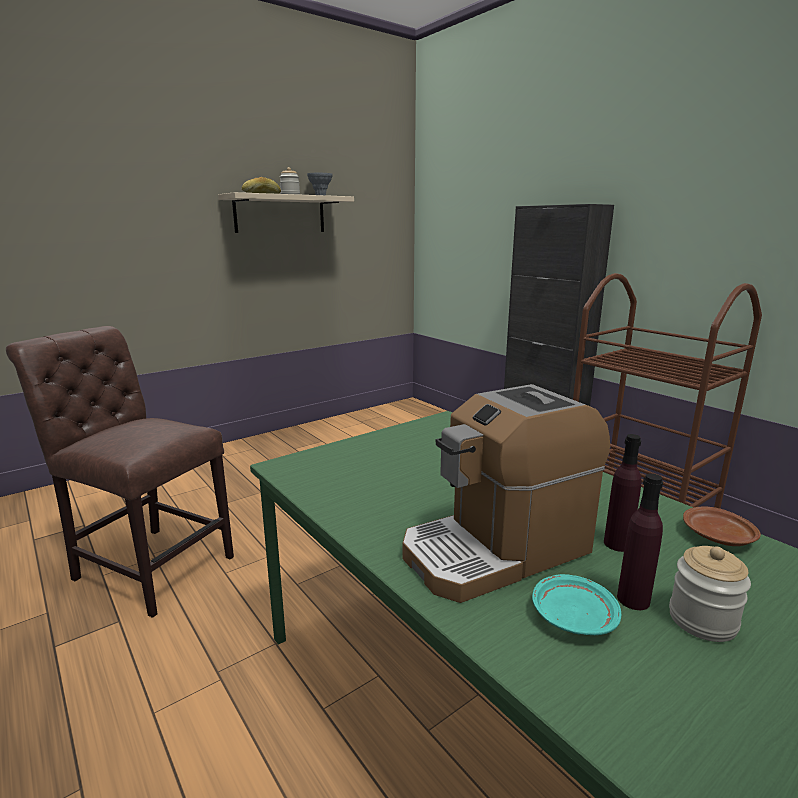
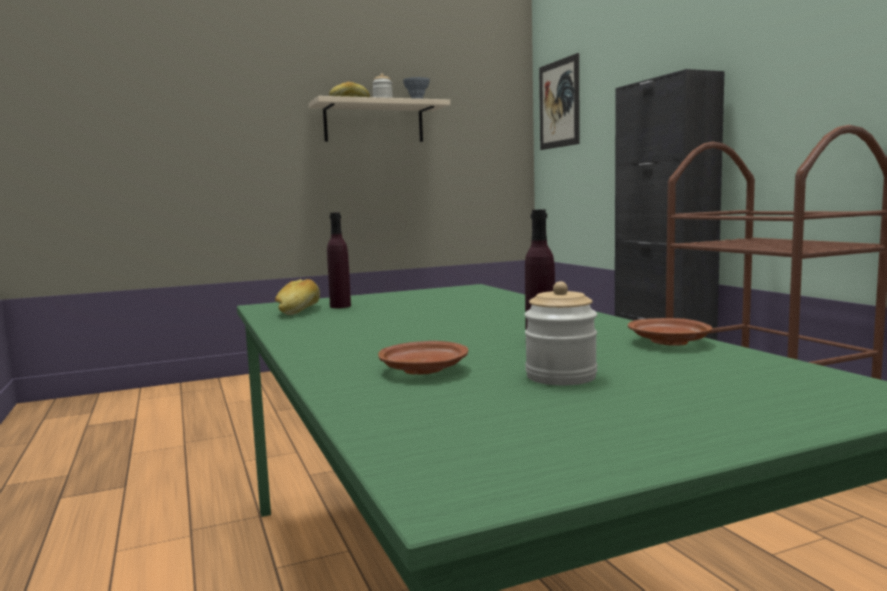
camera: 15 degrees right, 10 degrees down
brown chair [6,326,234,618] -> none
coffee machine [402,384,610,603] -> none
turquoise plate [532,574,621,635] -> brown plate [378,341,468,375]
purple bottle [617,473,663,610] -> purple bottle moved to [327,212,351,308]
none -> bread [275,279,320,315]
none -> picture [539,53,580,150]

